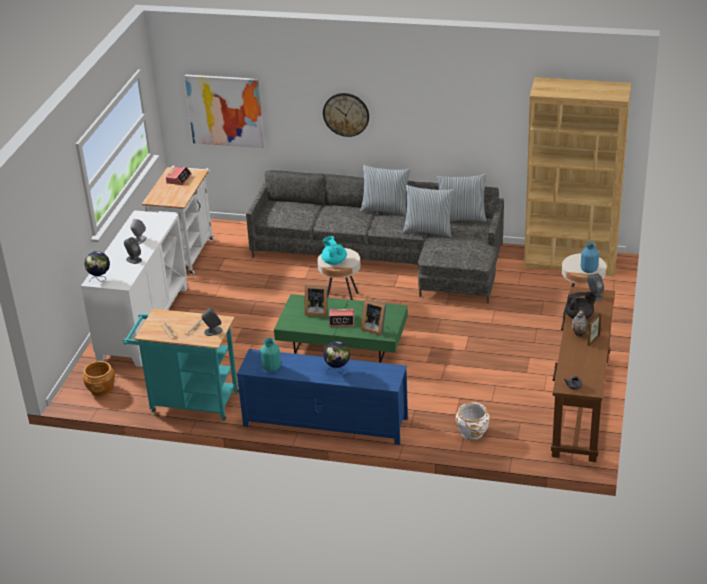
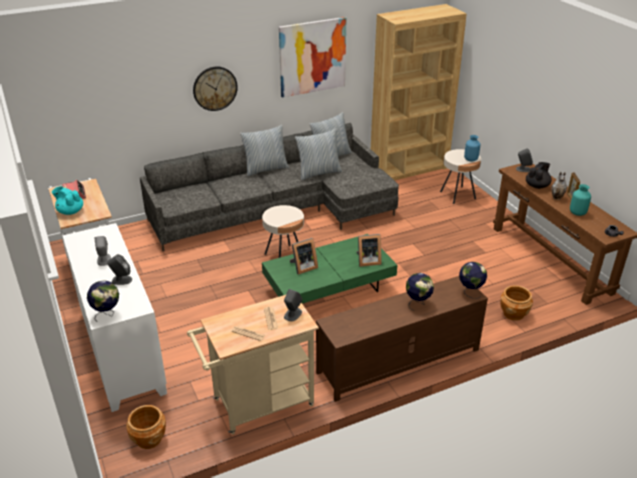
camera: 40 degrees left, 0 degrees up
turquoise cart [123,309,239,421] -> beige cart [187,295,319,435]
picture [185,75,265,148] -> picture moved to [279,17,347,98]
blue tv stand [237,349,408,445] -> brown tv stand [316,276,488,402]
turquoise vase [260,338,281,372] -> turquoise vase moved to [570,184,591,216]
turquoise teapot [321,236,347,265] -> turquoise teapot moved to [52,186,83,215]
alarm clock [329,309,354,327] -> none
white planter [456,402,489,440] -> brown planter [501,285,533,321]
none -> globe [459,262,487,299]

